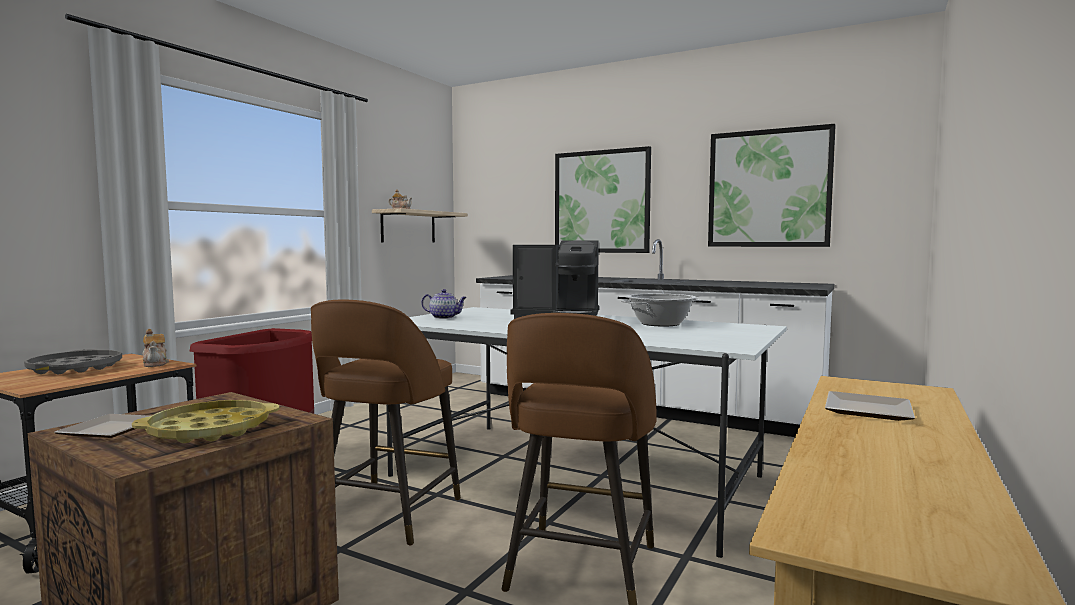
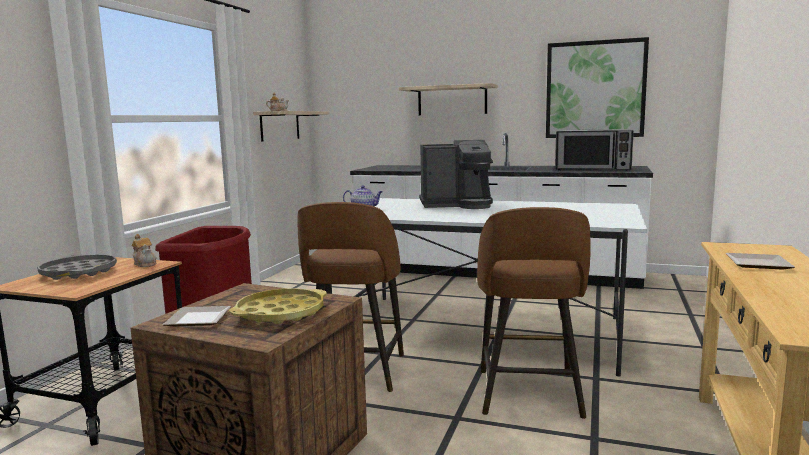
camera: 10 degrees left, 5 degrees up
picture [555,146,651,253] -> shelf [399,83,498,115]
cooking pot [621,294,700,326] -> none
none -> microwave [555,129,634,171]

